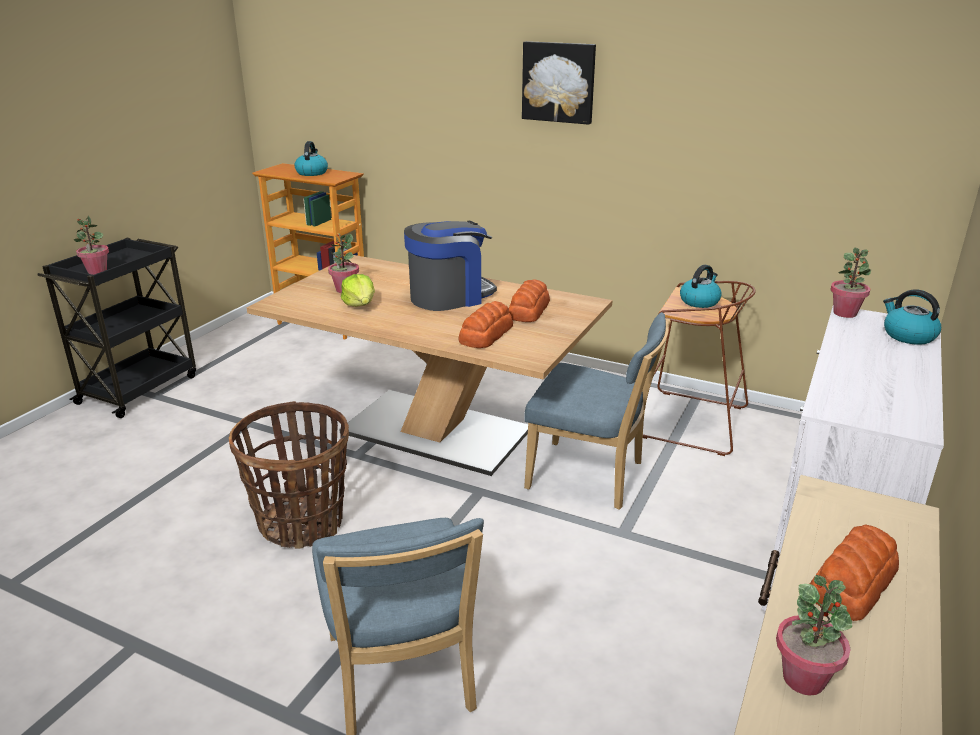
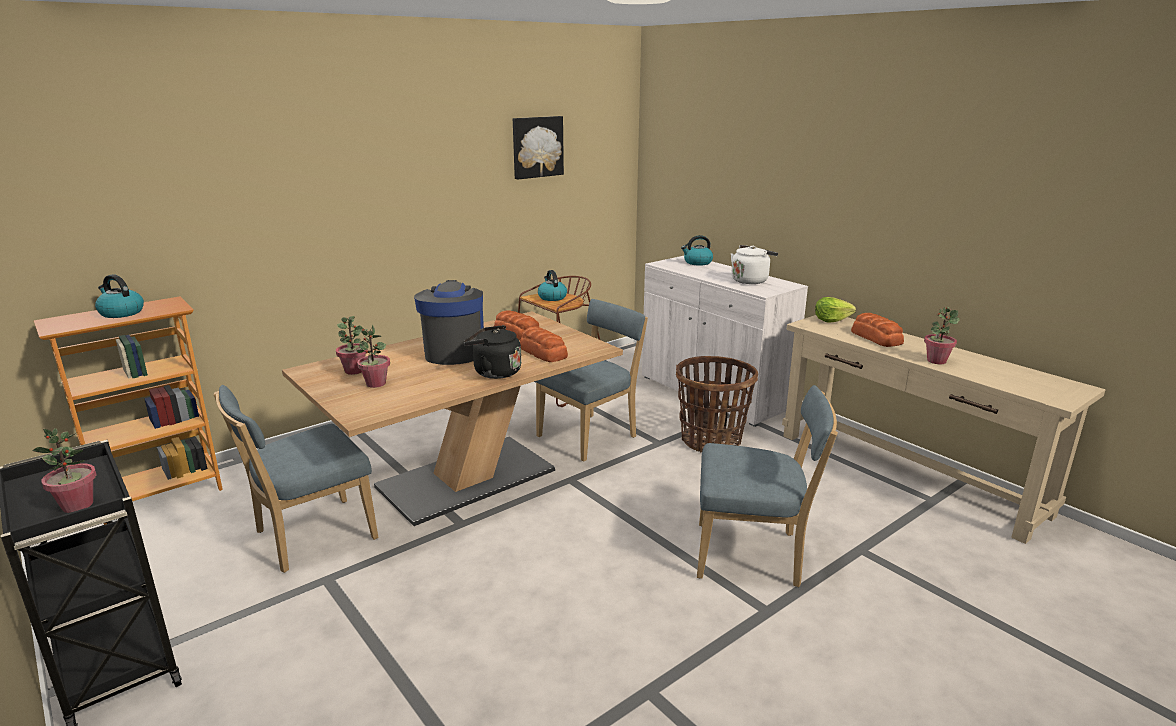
camera: 65 degrees left, 5 degrees down
basket [229,401,349,549] -> basket moved to [676,356,758,452]
lettuce [341,274,375,307] -> lettuce moved to [815,297,856,323]
picture [522,41,596,125] -> picture moved to [513,116,564,179]
potted plant [830,248,871,318] -> potted plant moved to [336,316,368,375]
none -> blue chair [213,385,378,573]
none -> black kettle [463,325,521,379]
none -> white kettle [731,245,778,284]

